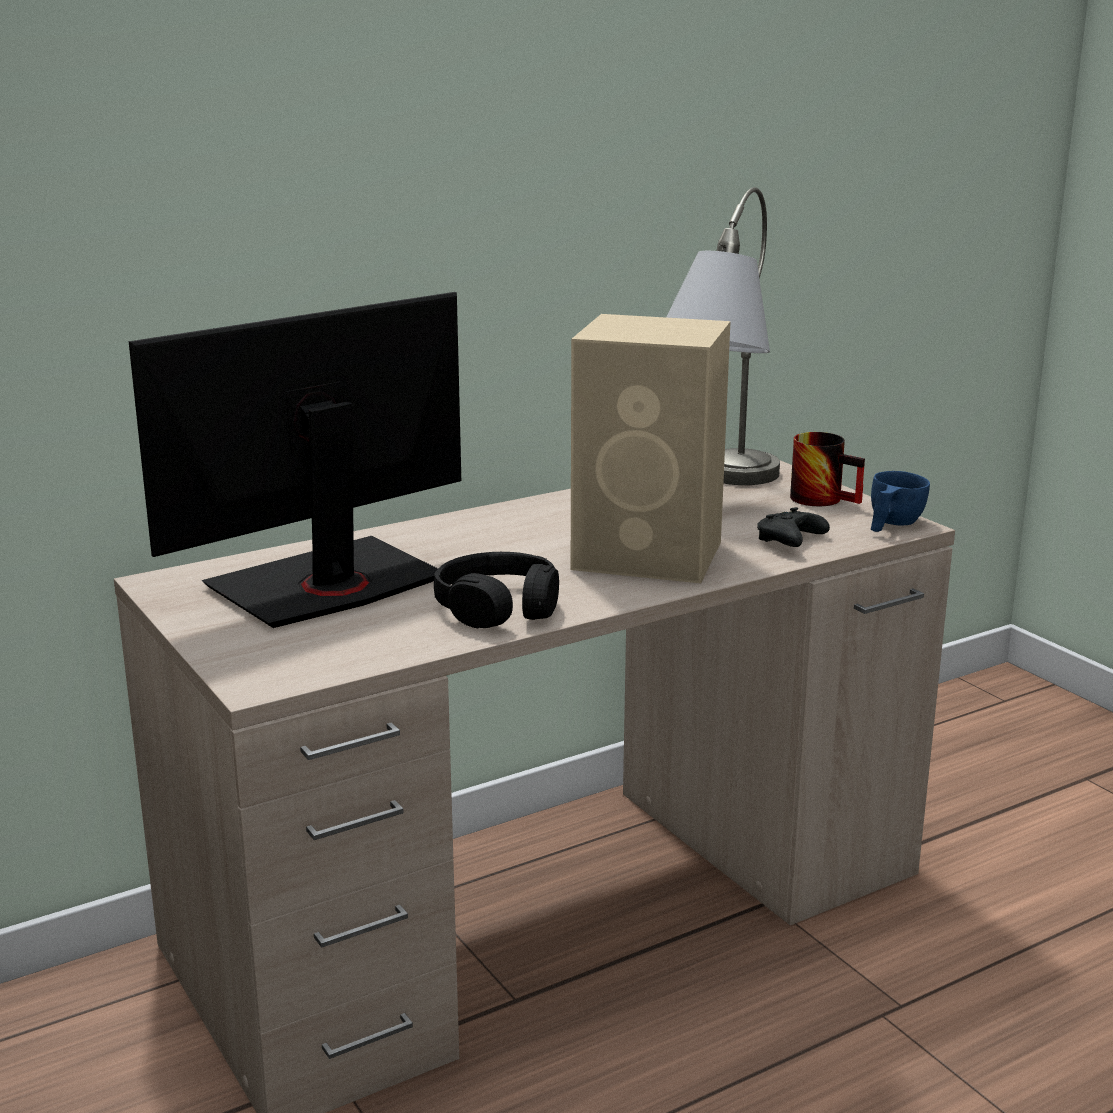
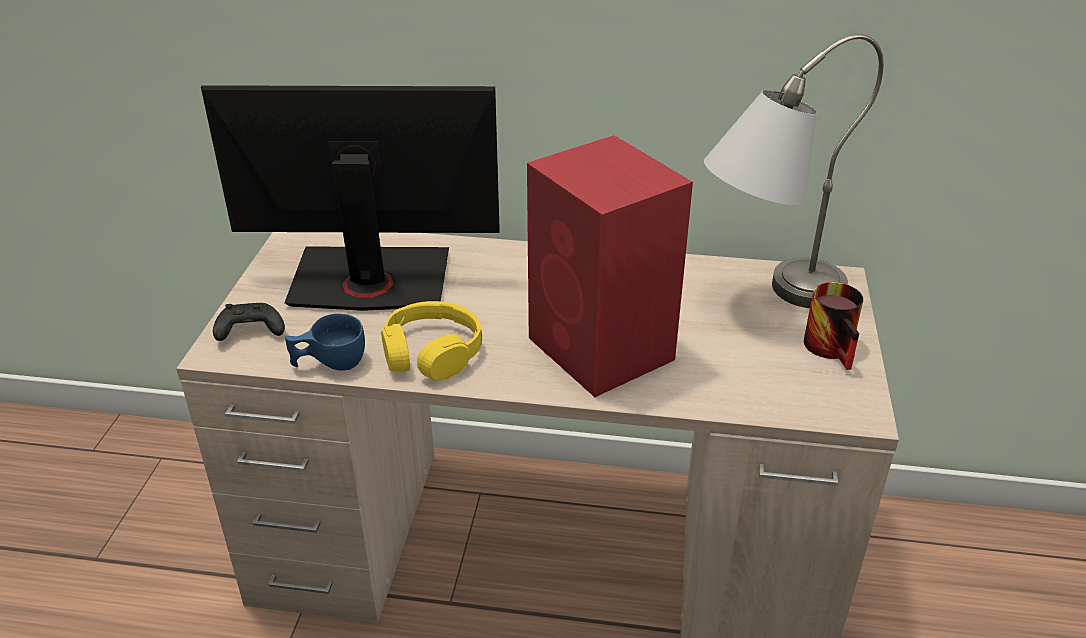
camera: 40 degrees right, 15 degrees up
black headphones [434,552,559,628] -> yellow headphones [381,301,482,381]
beige speaker [571,314,730,583] -> red speaker [527,135,693,397]
black game controller [757,507,830,547] -> black game controller moved to [213,303,285,341]
blue cup [871,471,930,532] -> blue cup moved to [285,314,365,371]

